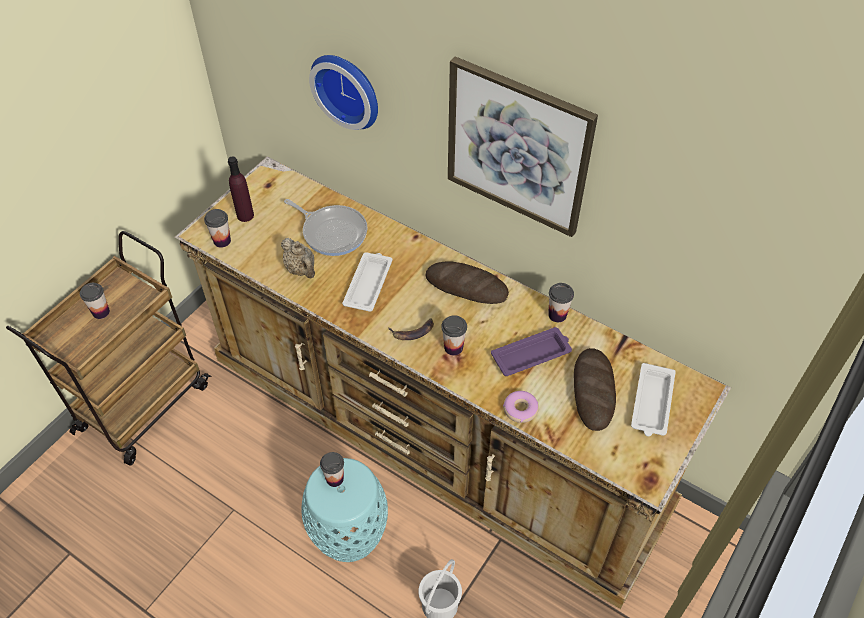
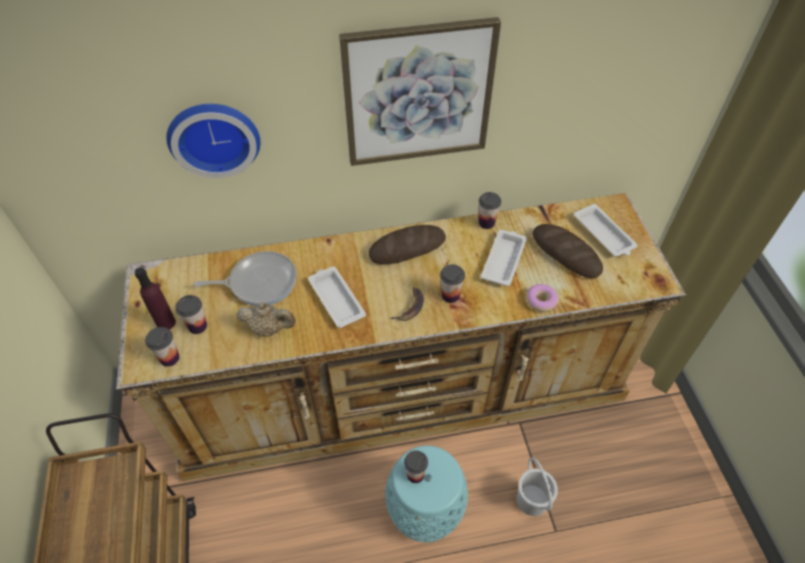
camera: 45 degrees left, 0 degrees up
cup [80,283,110,319] -> cup moved to [176,295,207,334]
purple tray [491,327,572,376] -> white tray [481,230,527,286]

